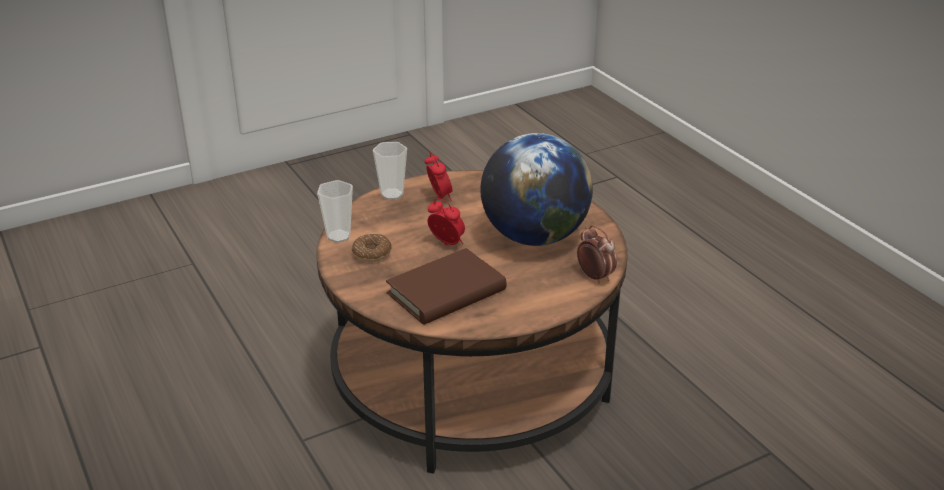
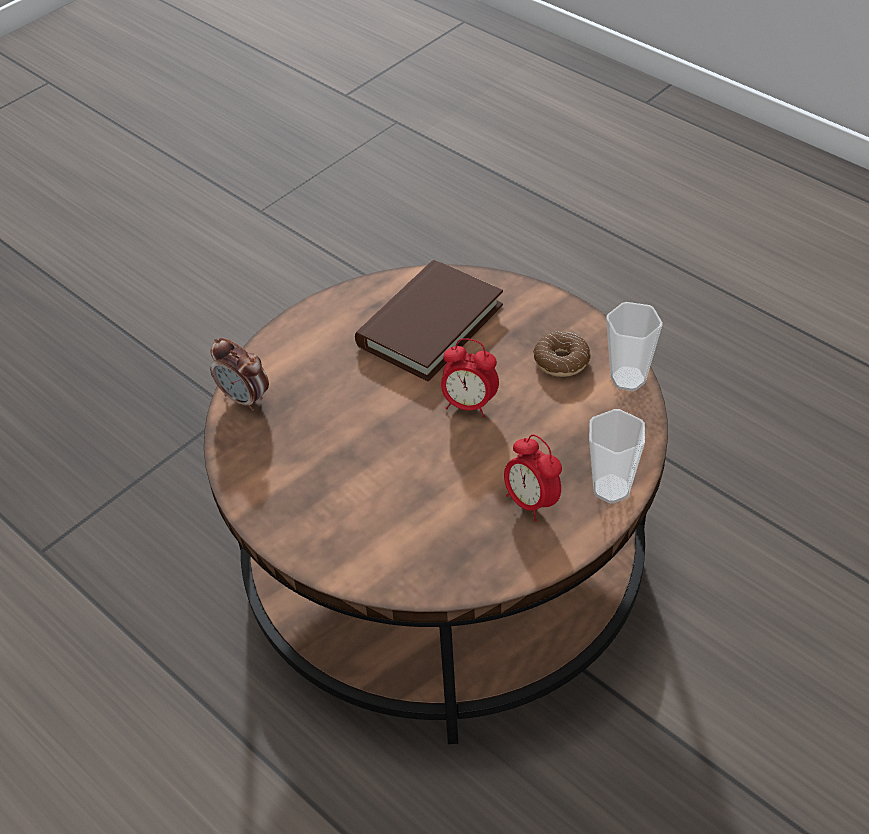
camera: 165 degrees right, 15 degrees up
globe [480,133,593,246] -> none

